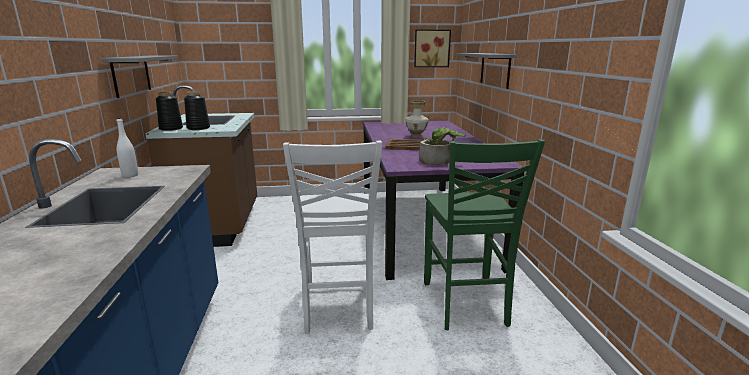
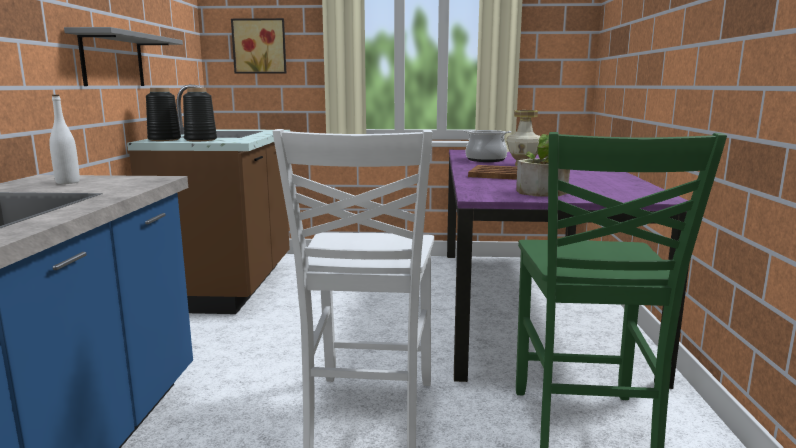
camera: 10 degrees right, 5 degrees down
picture [414,30,451,67] -> picture moved to [231,18,286,74]
grey shelf [457,53,517,89] -> none
none -> cooking pot [463,130,511,162]

